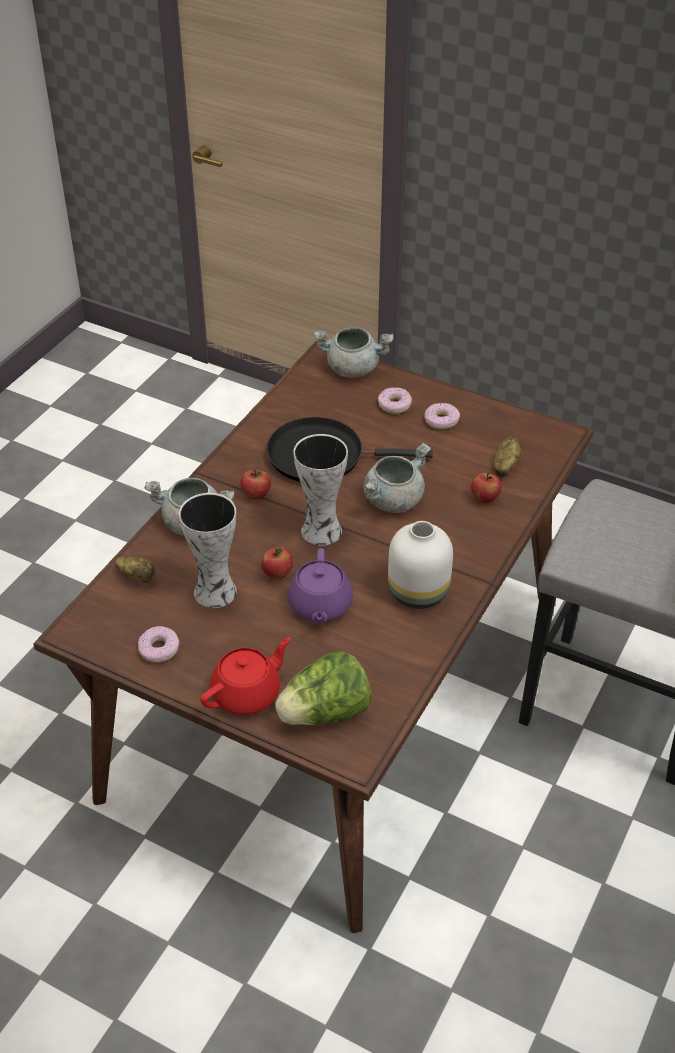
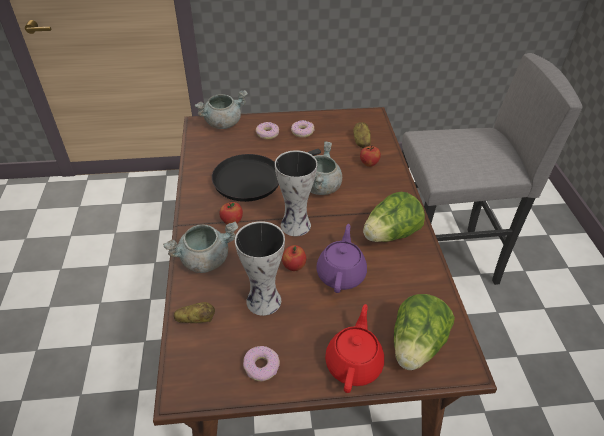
camera: 35 degrees left, 0 degrees up
purple teapot [288,548,353,624] -> purple teapot turned 135 degrees counterclockwise [316,224,367,293]
white vase [388,521,453,609] -> lettuce [363,192,425,242]

